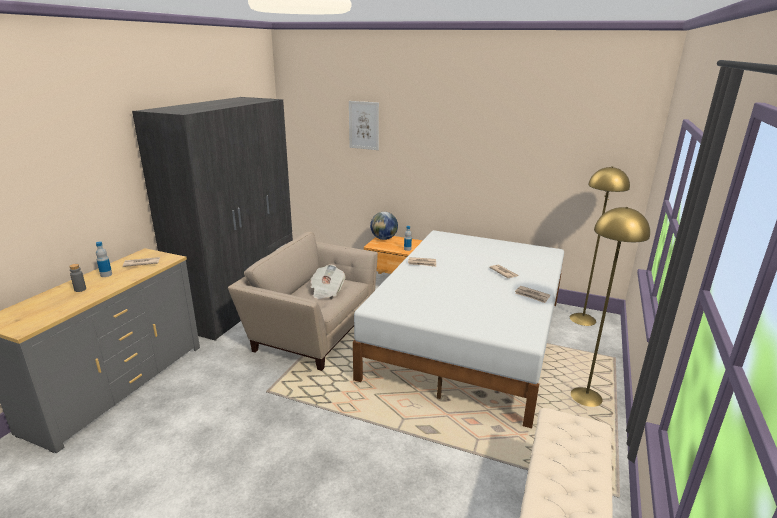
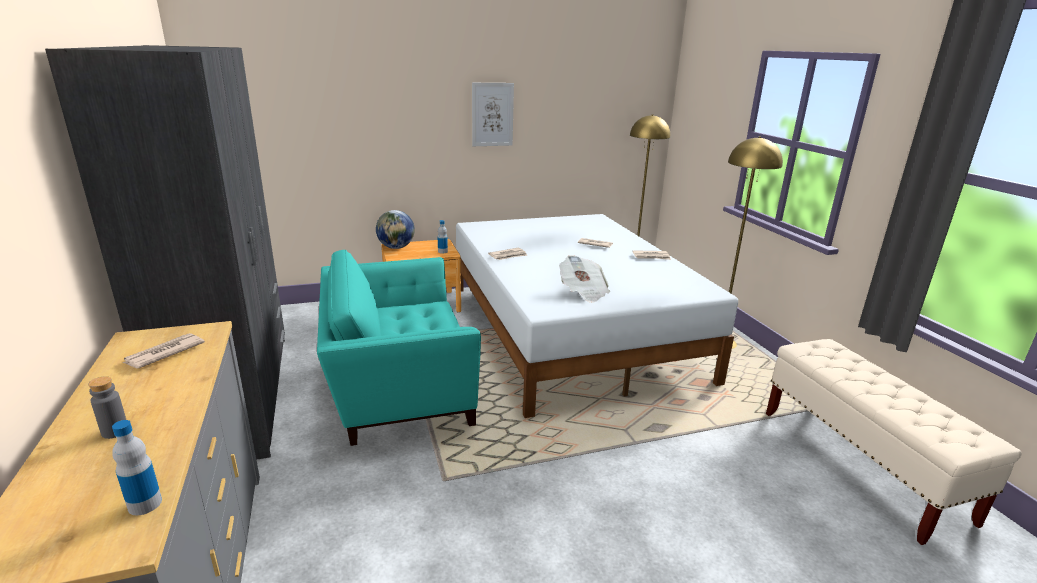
camera: 40 degrees left, 0 degrees up
bottle [96,242,112,277] -> bottle moved to [112,420,162,515]
beige armchair [228,232,378,371] -> turquoise armchair [317,250,481,446]
newspaper [310,264,345,299] -> newspaper moved to [559,255,610,303]
picture [349,101,379,150] -> picture moved to [472,83,514,146]

